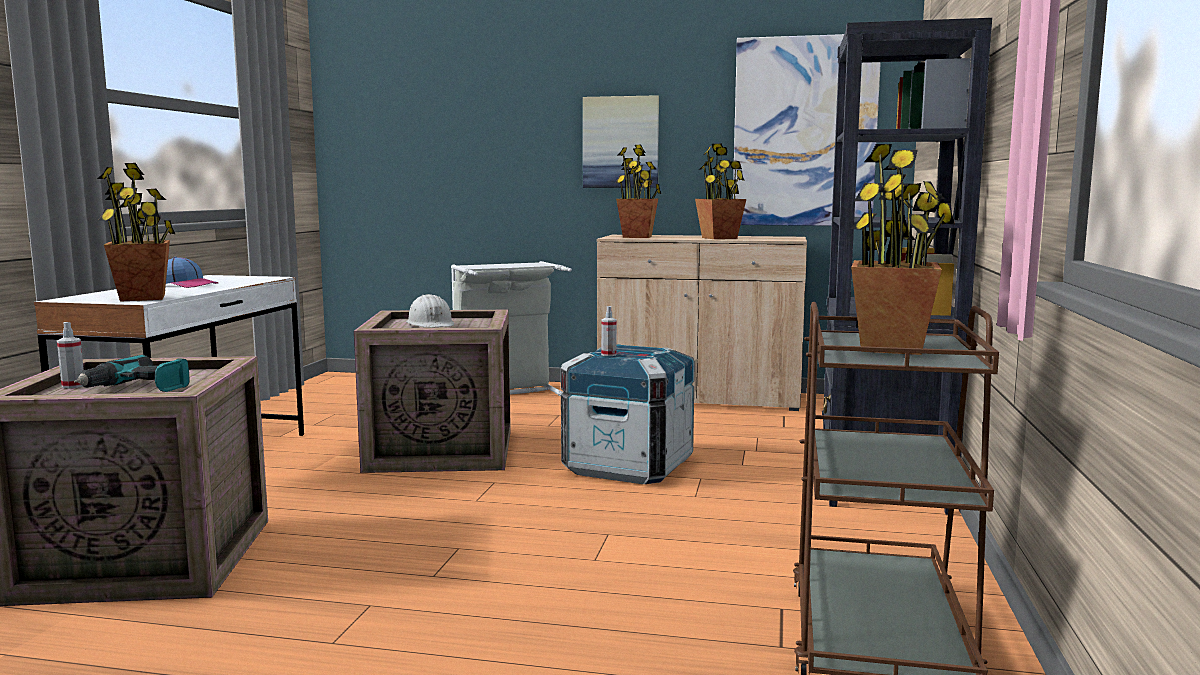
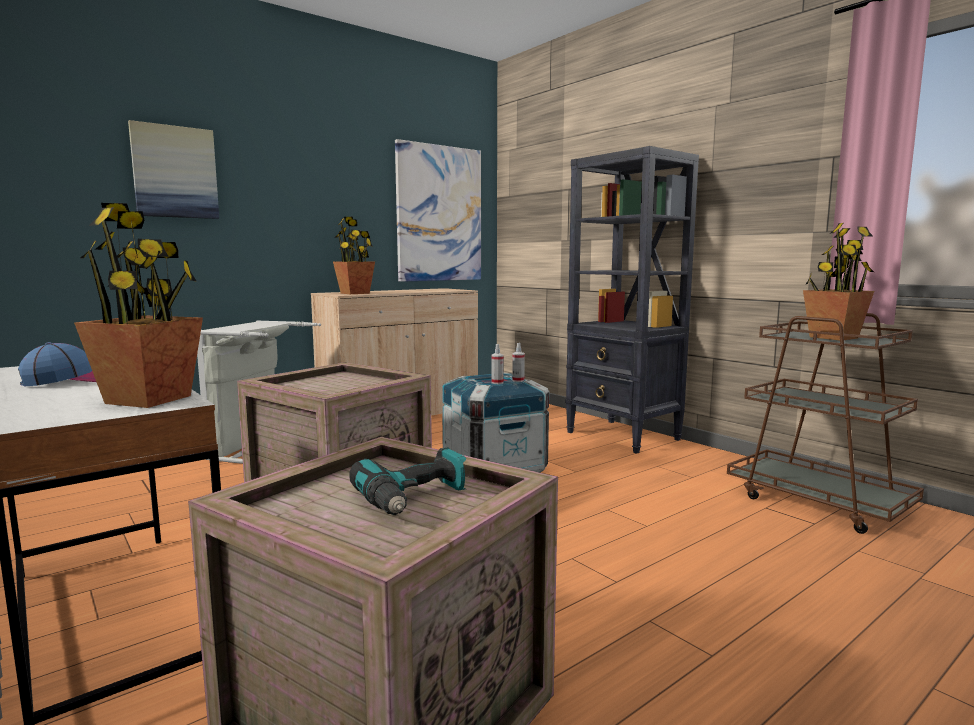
camera: 50 degrees left, 0 degrees up
spray bottle [57,322,84,388] -> spray bottle moved to [512,343,525,382]
white hard hat [406,294,454,328] -> none
picture [583,95,659,188] -> picture moved to [128,120,219,219]
potted plant [695,143,746,239] -> none

